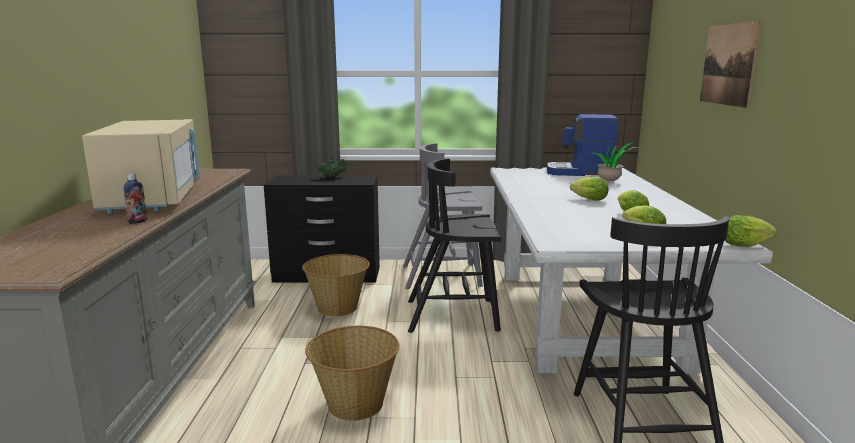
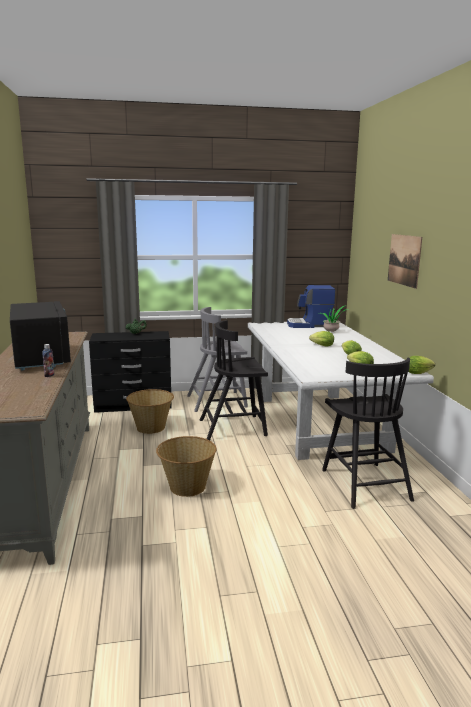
camera: 10 degrees left, 0 degrees up
beige microwave [82,119,200,214] -> black microwave [10,301,71,370]

